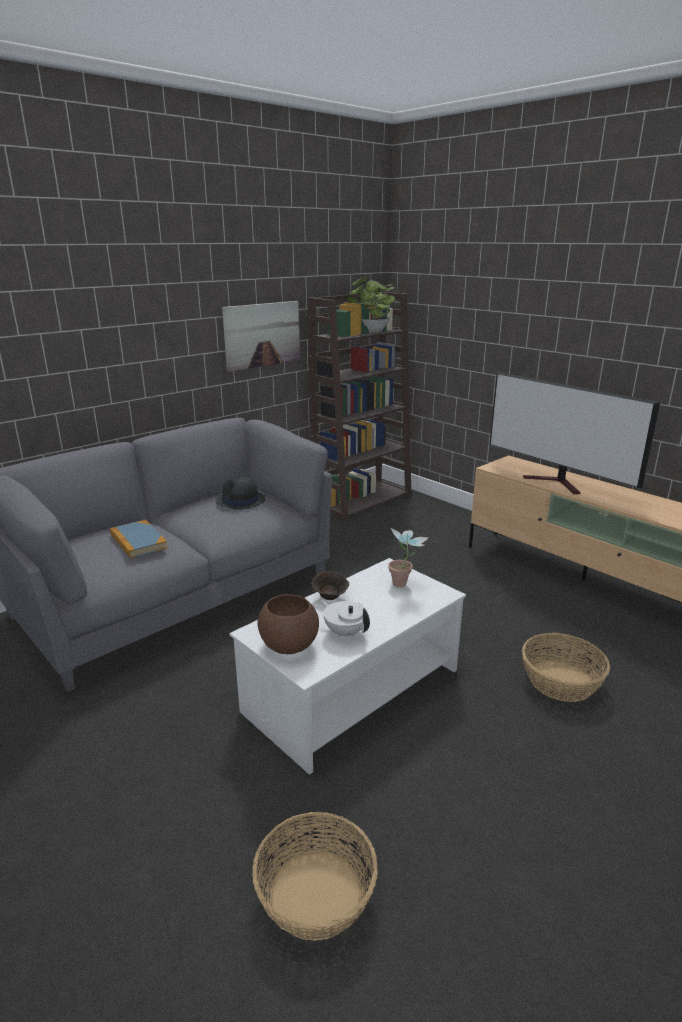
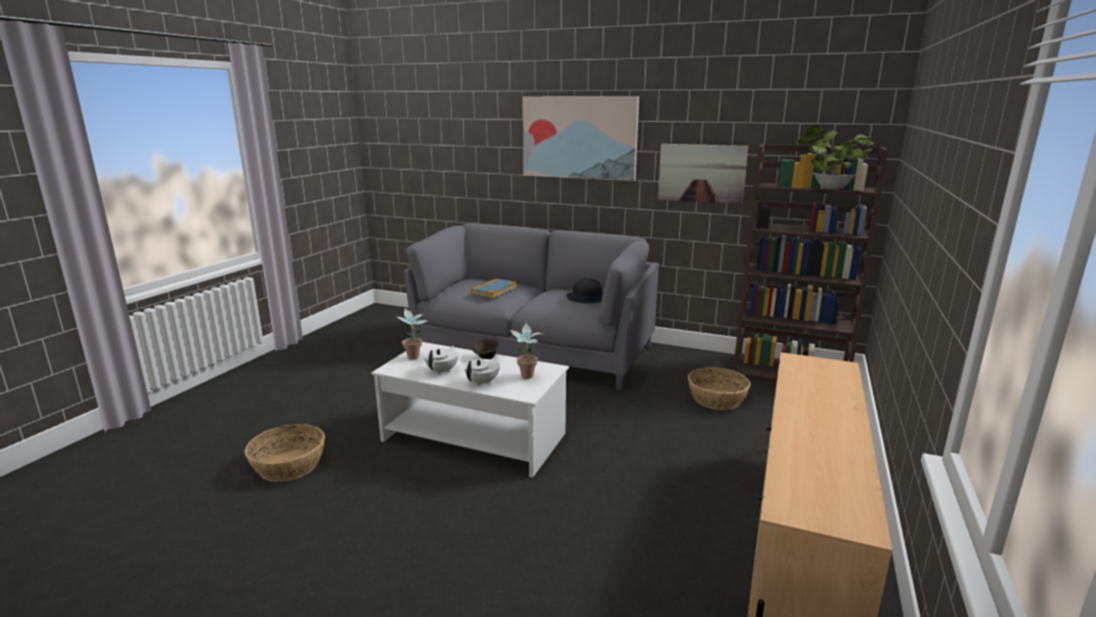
camera: 65 degrees right, 5 degrees down
brown bowl [257,594,319,654] -> potted plant [396,308,428,360]
television [490,372,660,494] -> none
basket [522,633,610,702] -> basket moved to [688,367,751,410]
none -> white teapot [464,356,500,386]
none -> picture [523,96,639,181]

